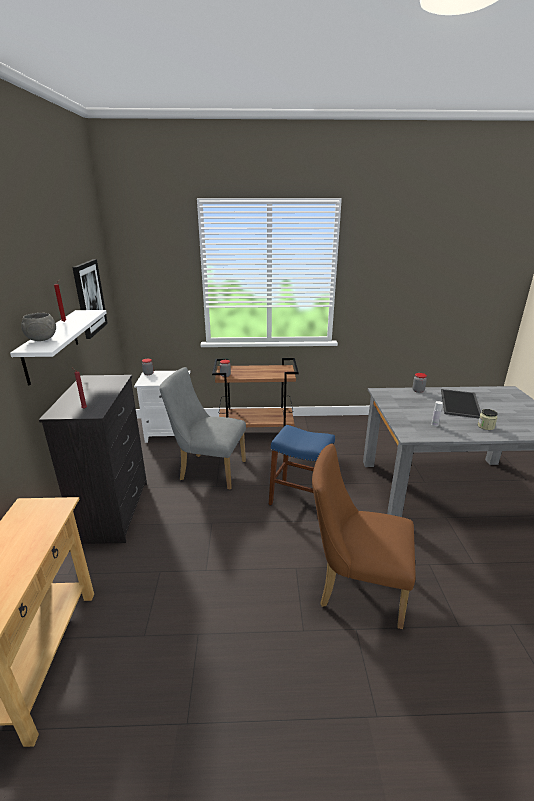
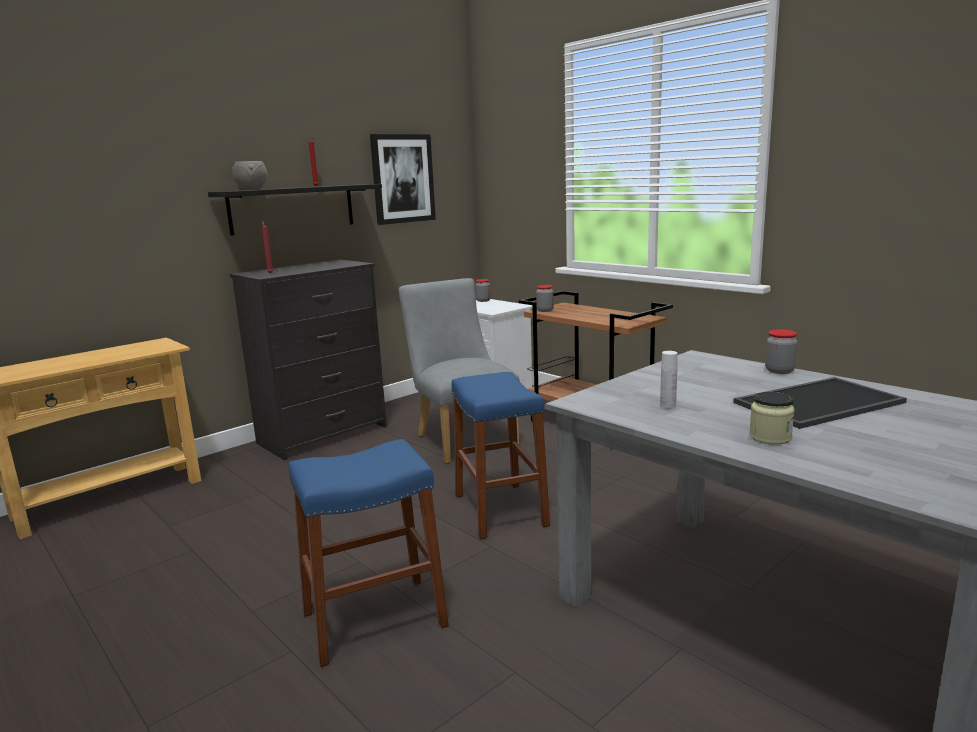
camera: 50 degrees right, 10 degrees down
white shelf [10,310,107,386] -> black shelf [208,184,382,236]
brown chair [312,443,416,629] -> blue stool [289,439,449,667]

